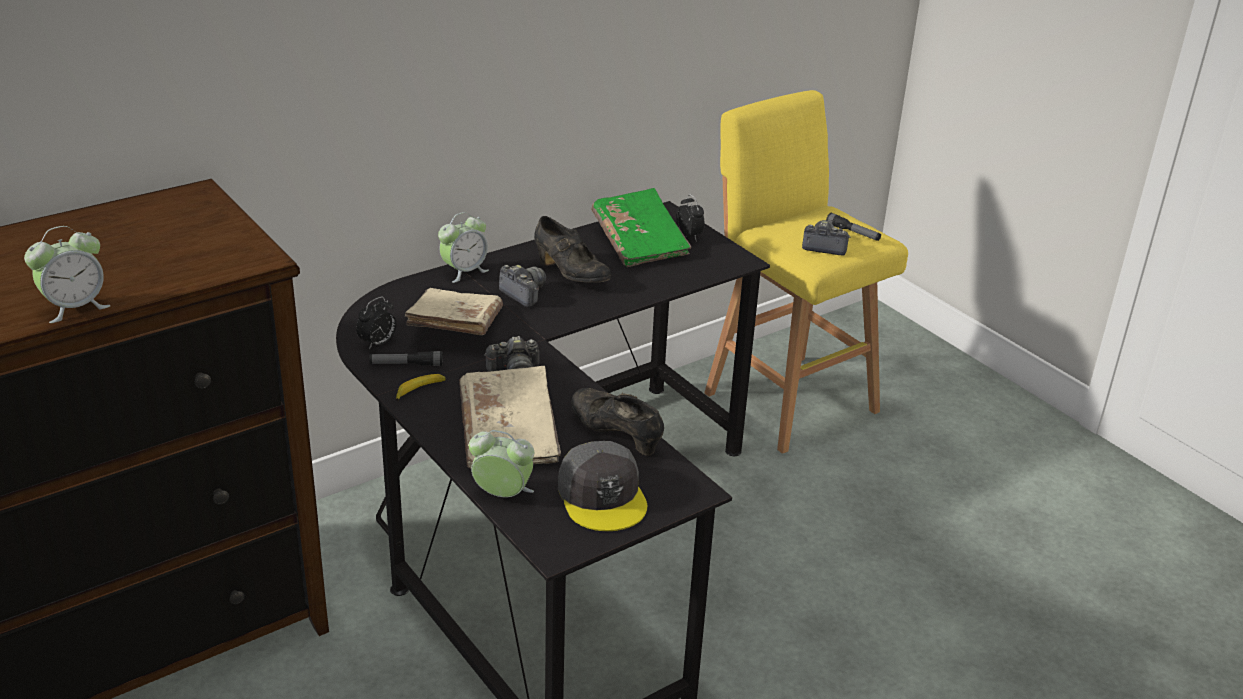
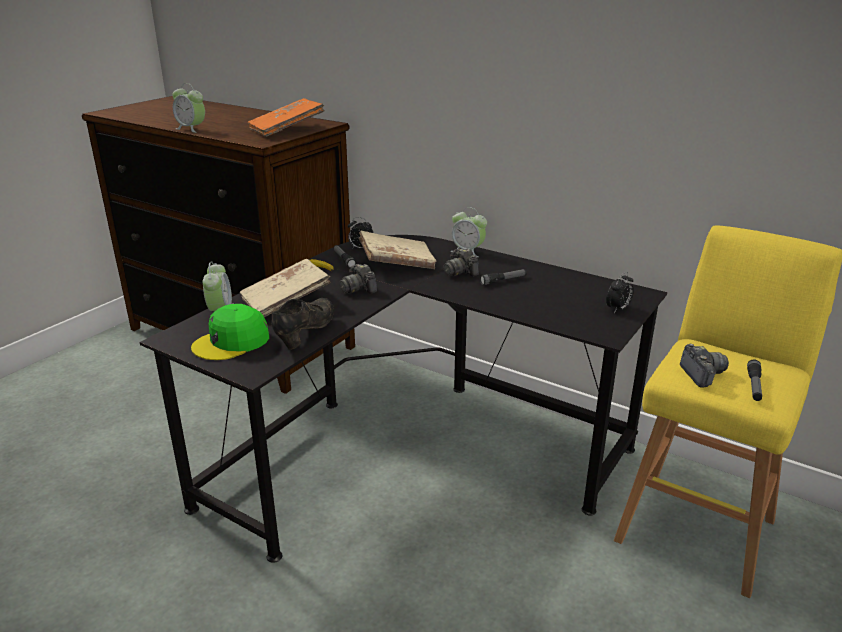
camera: 70 degrees right, 5 degrees down
camera [499,265,546,307] -> camera turned 120 degrees clockwise [444,248,479,277]
black shoe [534,216,611,283] -> flashlight [479,269,527,285]
grey cap [558,441,647,531] -> green cap [191,304,269,360]
green book [591,188,691,267] -> none
none -> orange book [248,98,324,137]

